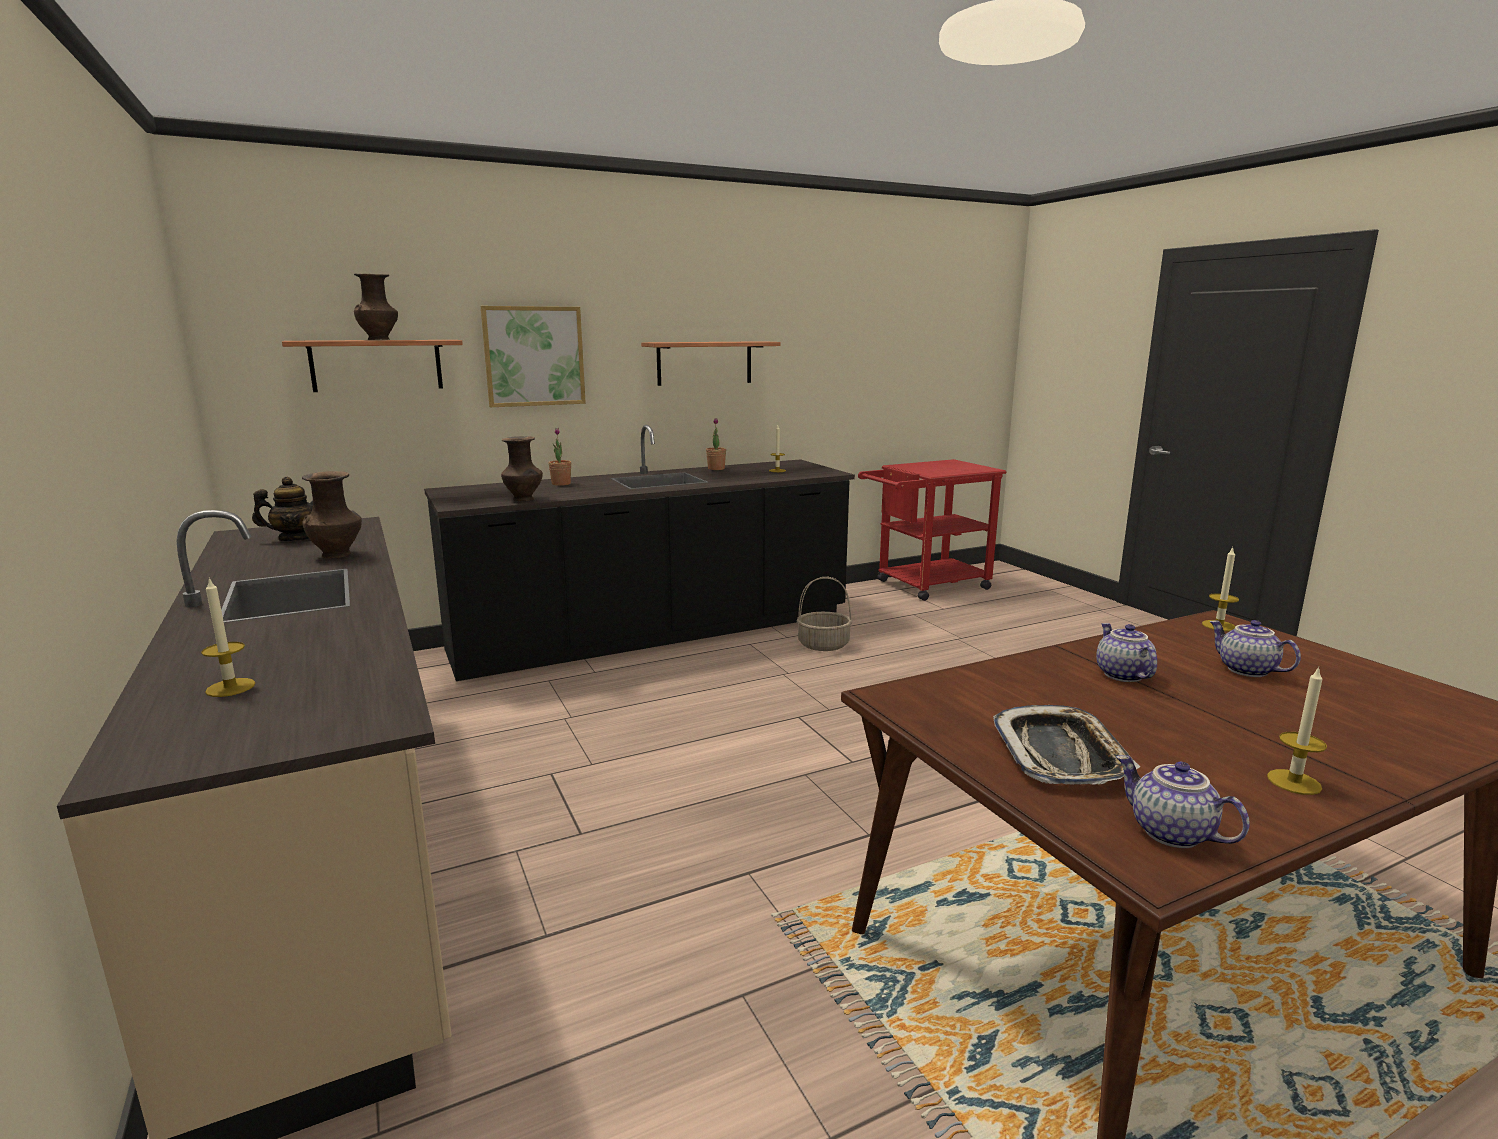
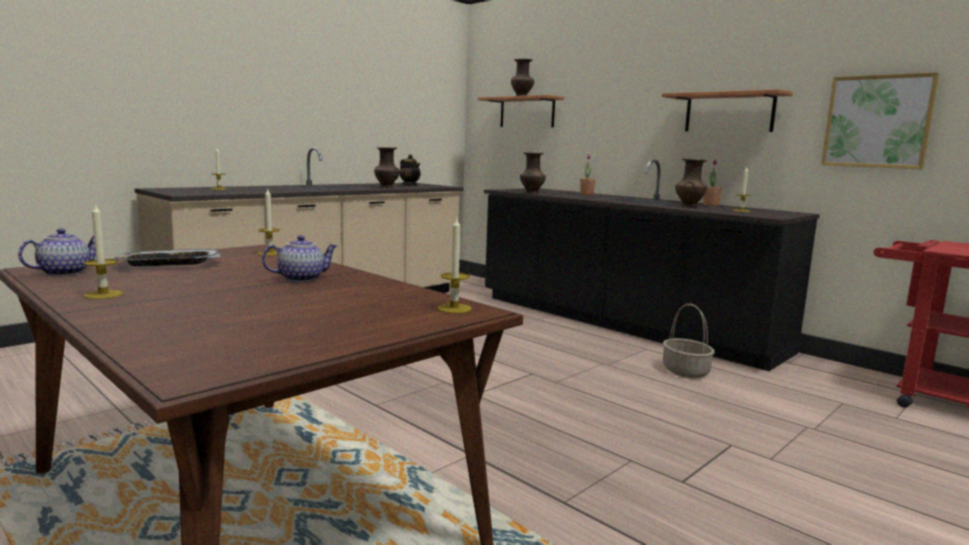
camera: 70 degrees right, 5 degrees down
picture [481,306,586,407] -> picture moved to [821,72,940,169]
teapot [1209,620,1301,677] -> none
none -> candle [257,189,280,256]
none -> brown vase [675,158,707,207]

